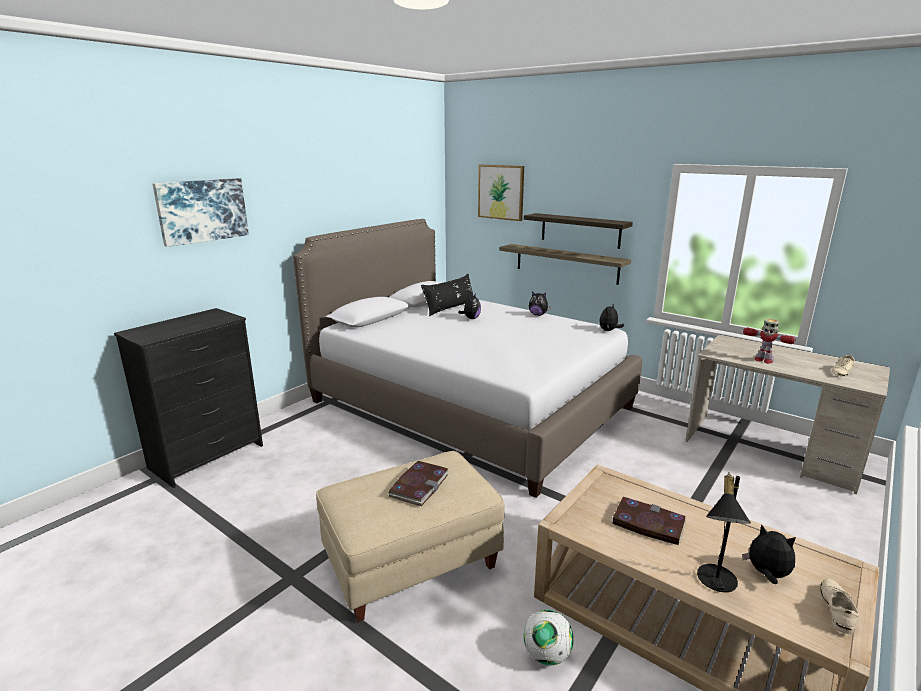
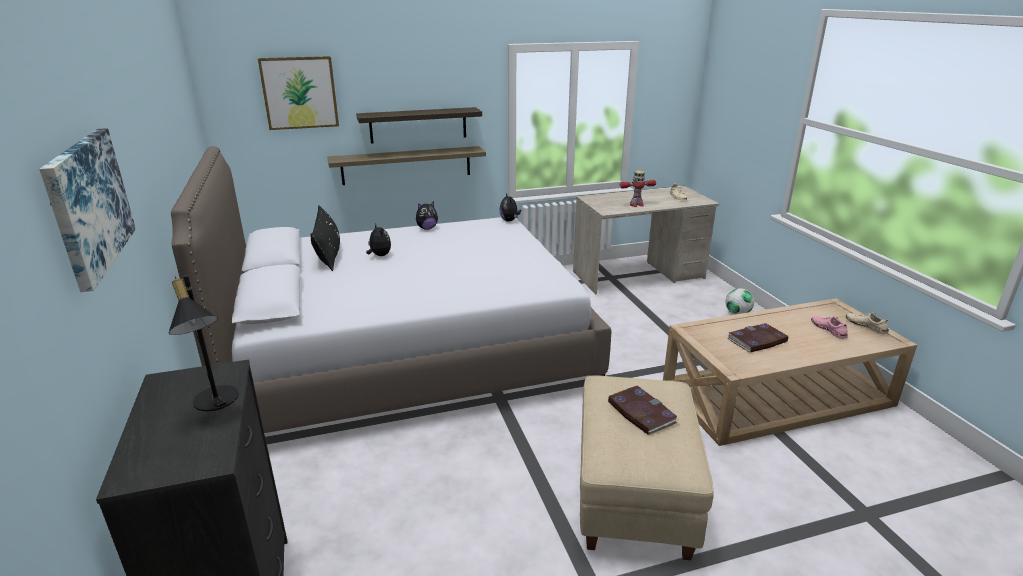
camera: 55 degrees left, 5 degrees up
football [524,610,574,665] -> football moved to [726,288,754,315]
black table lamp [697,472,751,592] -> black table lamp moved to [169,275,239,411]
plush toy [743,524,796,584] -> pink shoe [811,316,848,339]

